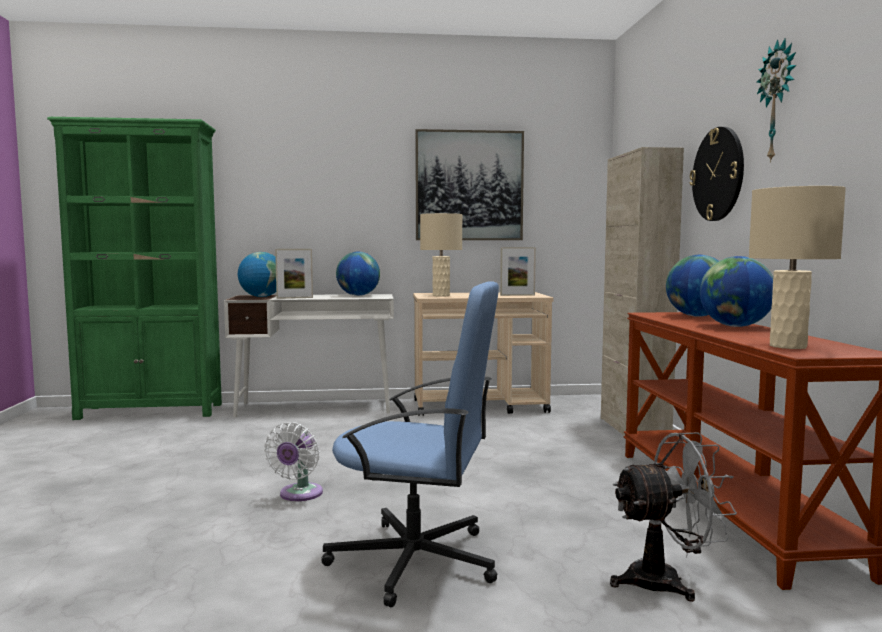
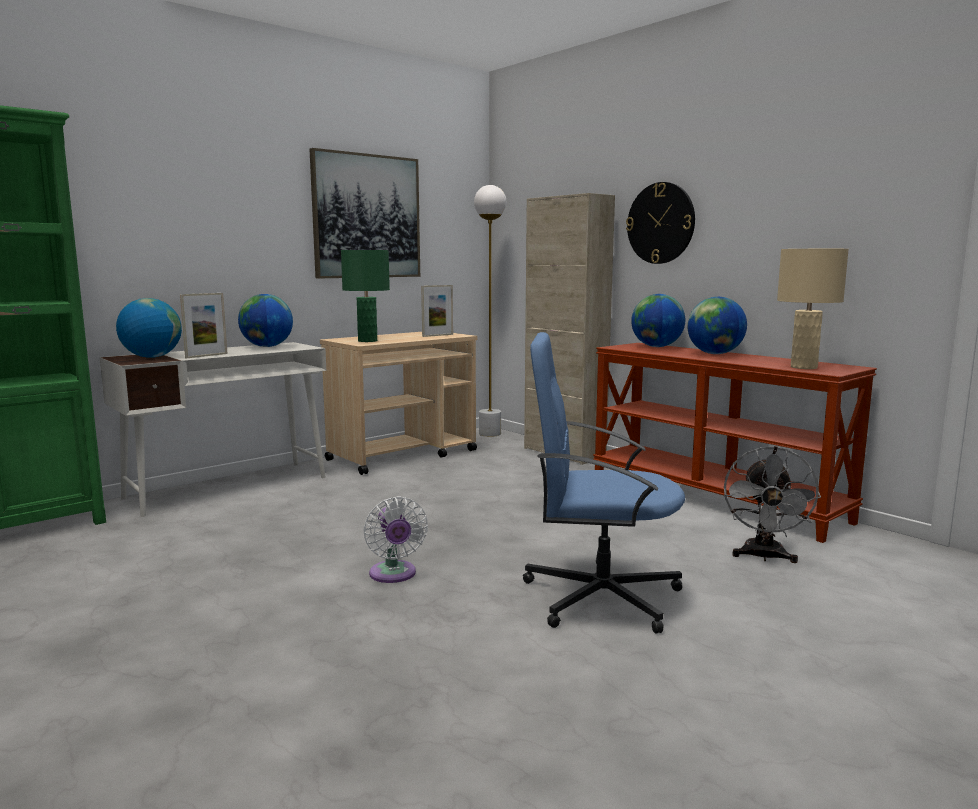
camera: 35 degrees left, 5 degrees up
blue office chair [321,281,499,608] -> blue office chair turned 150 degrees counterclockwise [523,332,685,634]
beige table lamp [420,213,462,297] -> green table lamp [341,250,390,342]
grey fan [610,432,737,602] -> grey fan turned 150 degrees clockwise [724,446,821,563]
wall clock [756,38,797,163] -> none
none -> white floor lamp [474,185,506,437]

